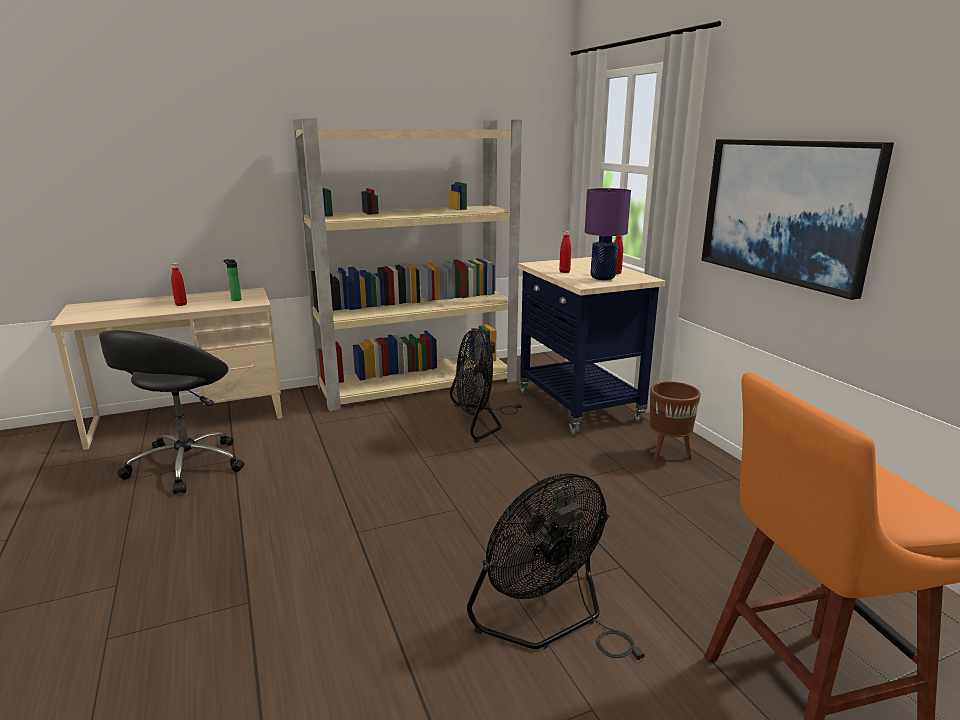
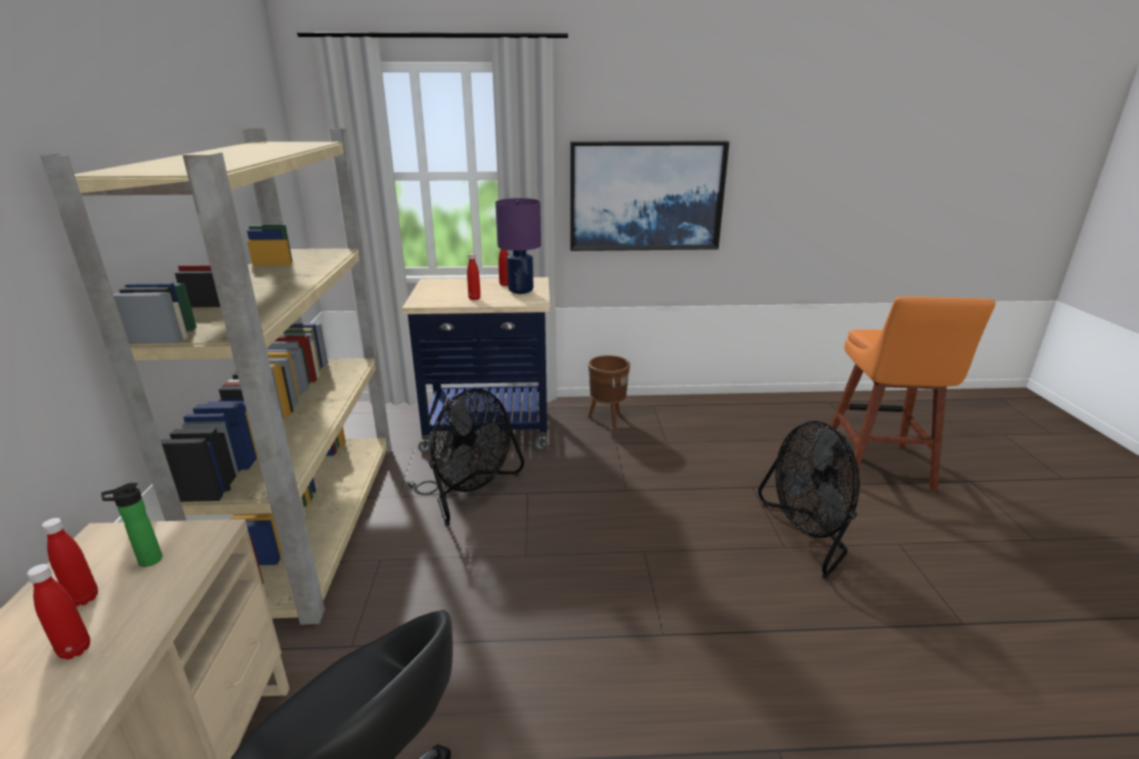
camera: 70 degrees left, 5 degrees up
black fan [450,329,524,443] -> black fan turned 60 degrees counterclockwise [408,389,524,526]
none -> red bottle [41,518,98,606]

